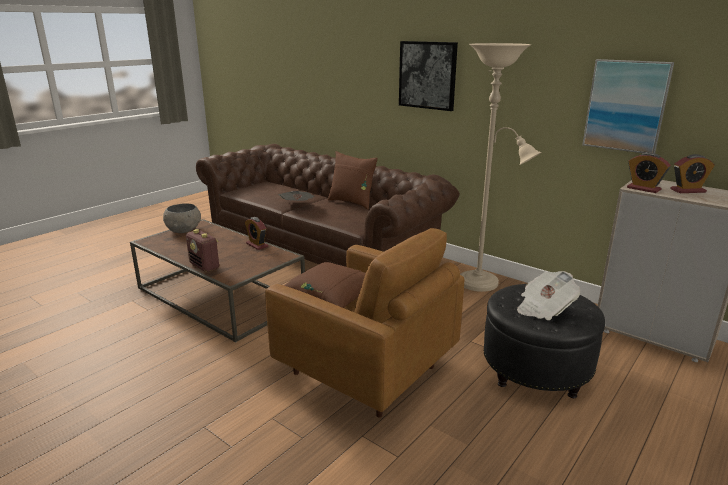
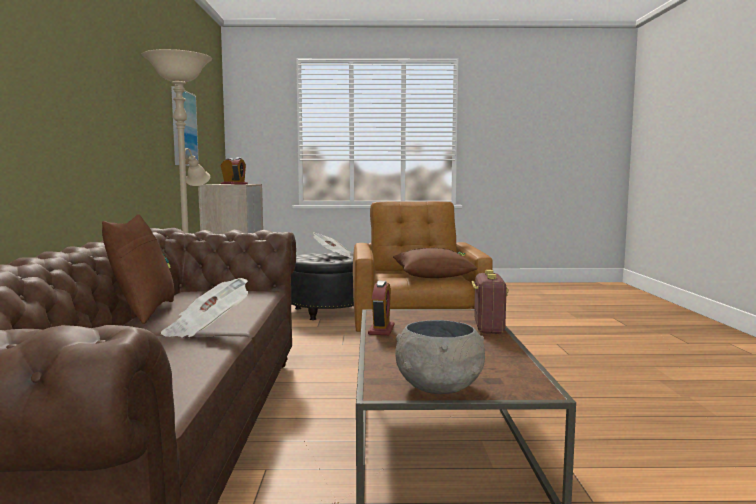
camera: 130 degrees left, 15 degrees down
picture [399,41,458,111] -> none

